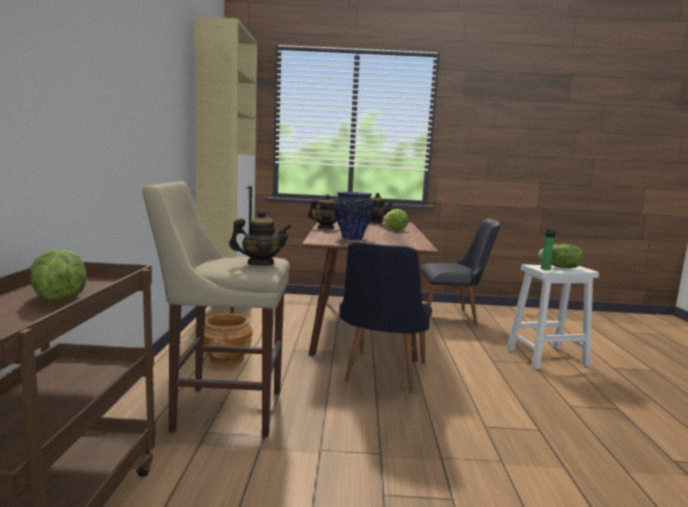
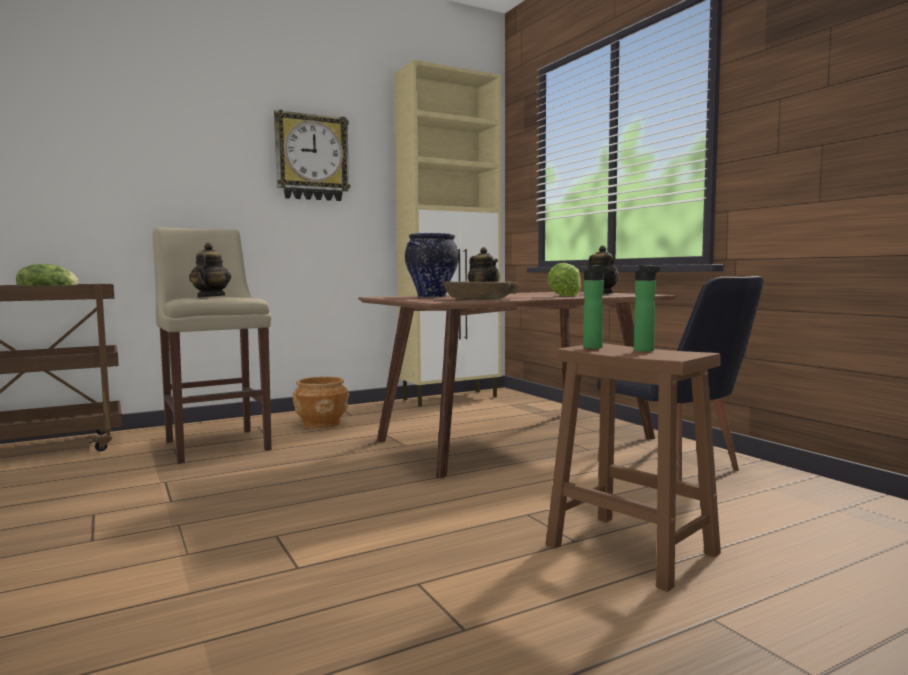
camera: 60 degrees right, 5 degrees down
teapot [229,209,291,266] -> teapot turned 135 degrees counterclockwise [189,243,231,297]
black chair [340,241,432,394] -> none
white stool [507,264,599,369] -> brown stool [546,343,721,592]
lettuce [538,244,583,268] -> bottle [634,265,660,352]
none -> wall clock [274,109,350,201]
none -> brown bowl [444,281,518,300]

